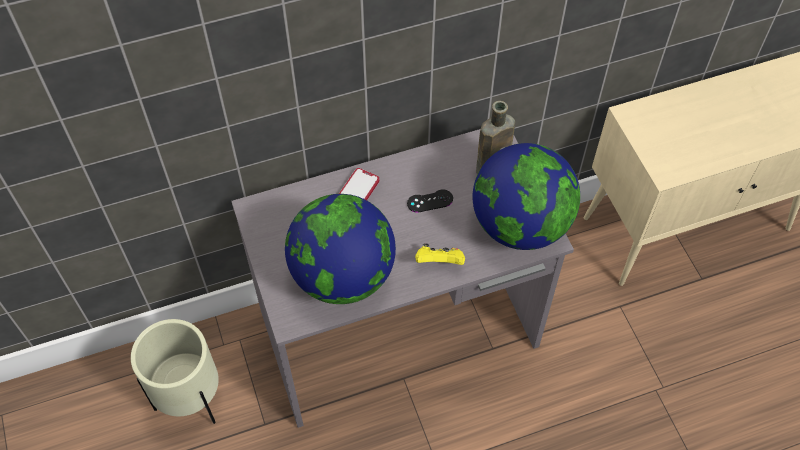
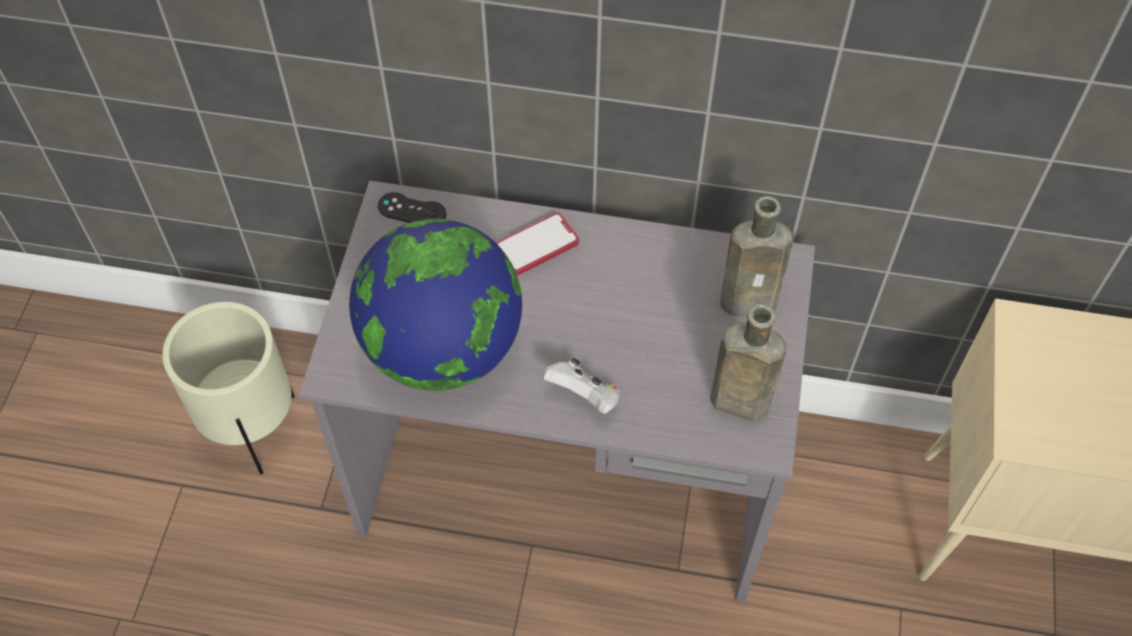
camera: 30 degrees right, 0 degrees up
black game controller [407,189,453,213] -> black game controller moved to [378,192,446,223]
yellow game controller [415,243,465,265] -> white game controller [543,358,620,414]
globe [473,143,580,250] -> brown bottle [710,304,787,422]

